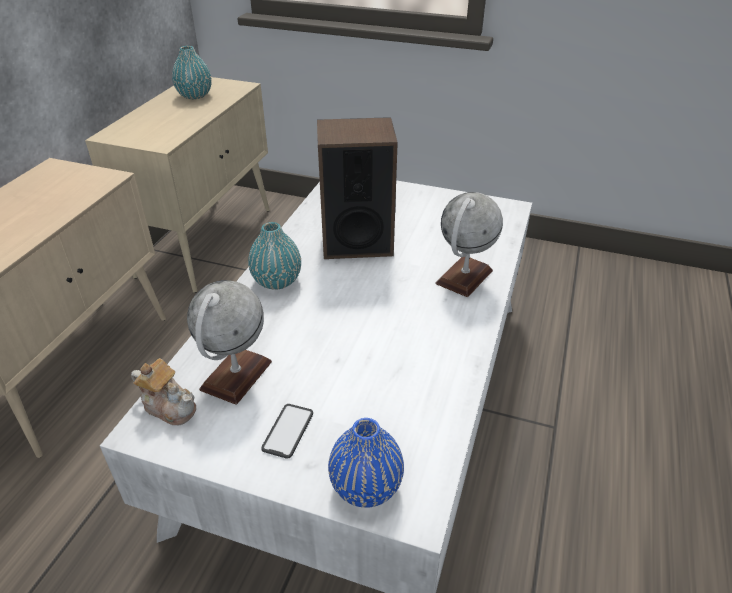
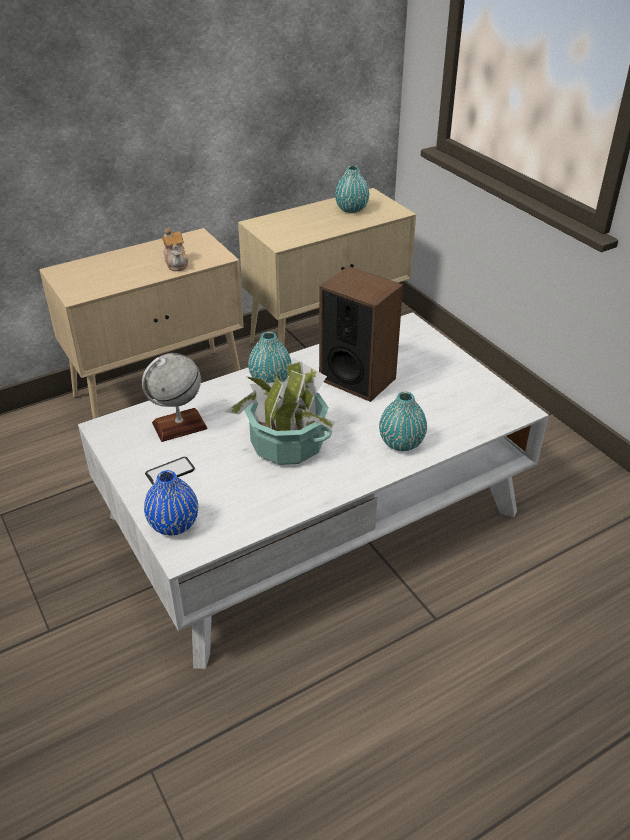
camera: 40 degrees right, 0 degrees up
teapot [131,358,196,425] -> teapot moved to [162,228,188,271]
globe [435,192,503,297] -> turquoise vase [379,392,427,451]
none -> potted plant [225,357,335,465]

